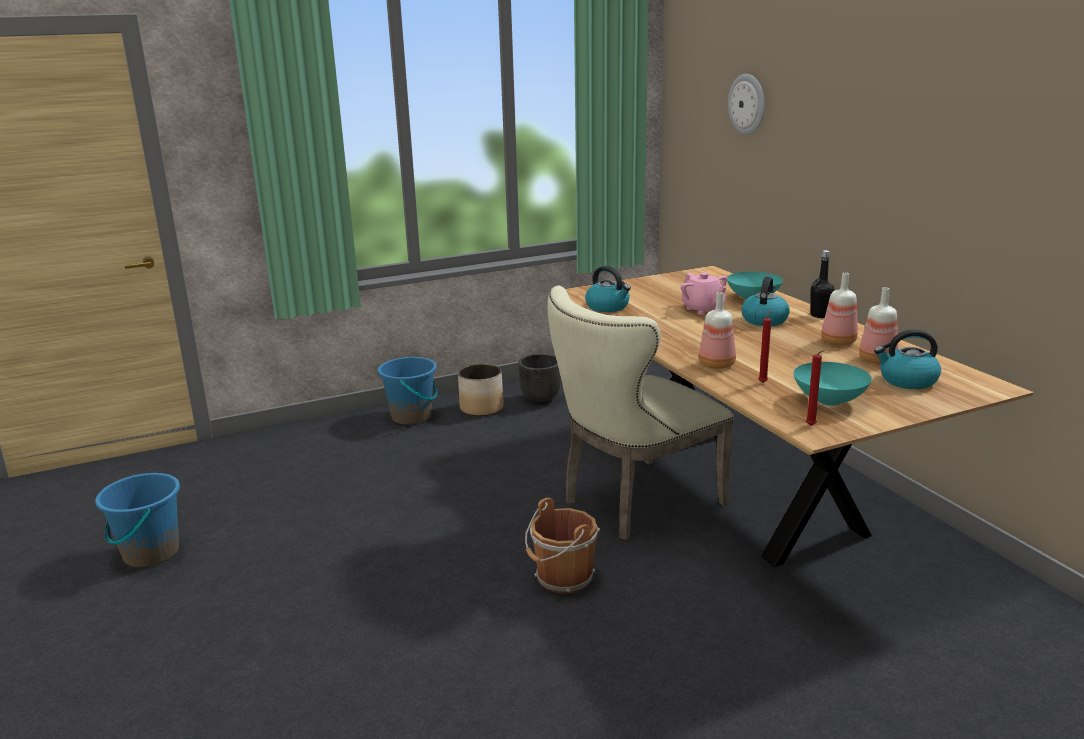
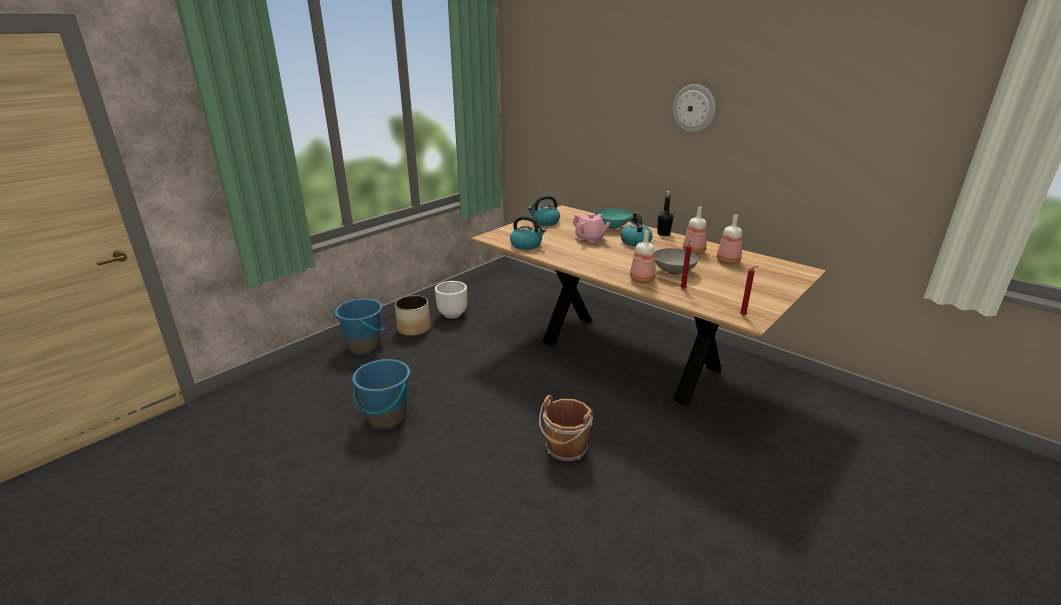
camera: 25 degrees left, 5 degrees up
blue bucket [95,473,180,567] -> blue bucket moved to [352,359,410,428]
black planter [518,354,561,404] -> white planter [435,281,467,319]
beige chair [548,286,734,540] -> none
wall clock [728,74,765,135] -> wall clock moved to [672,84,716,133]
turquoise bowl [794,362,872,406] -> none
kettle [874,329,941,389] -> kettle moved to [528,195,560,226]
none -> grey bowl [655,248,699,275]

